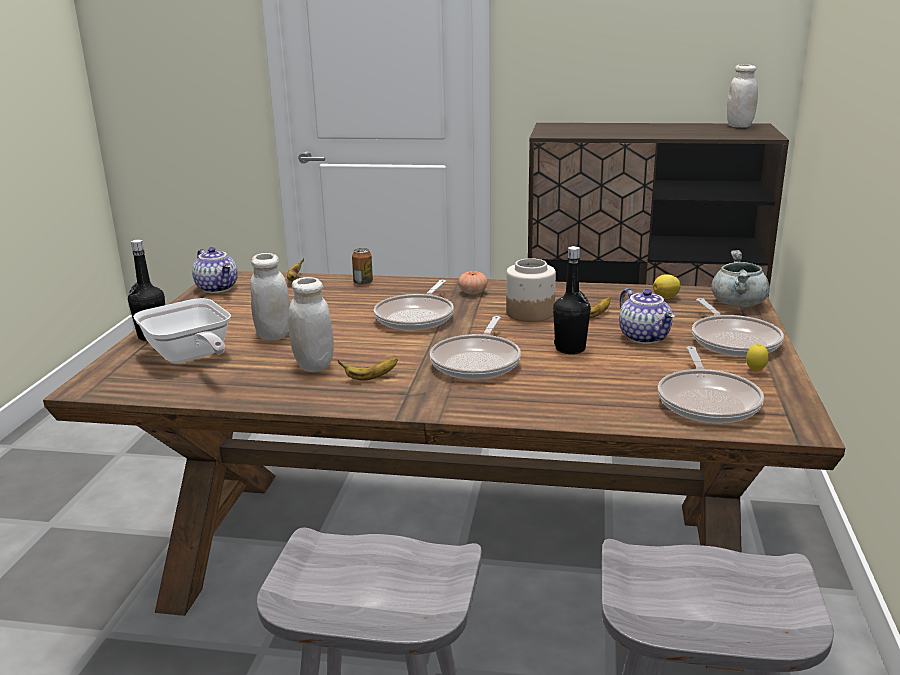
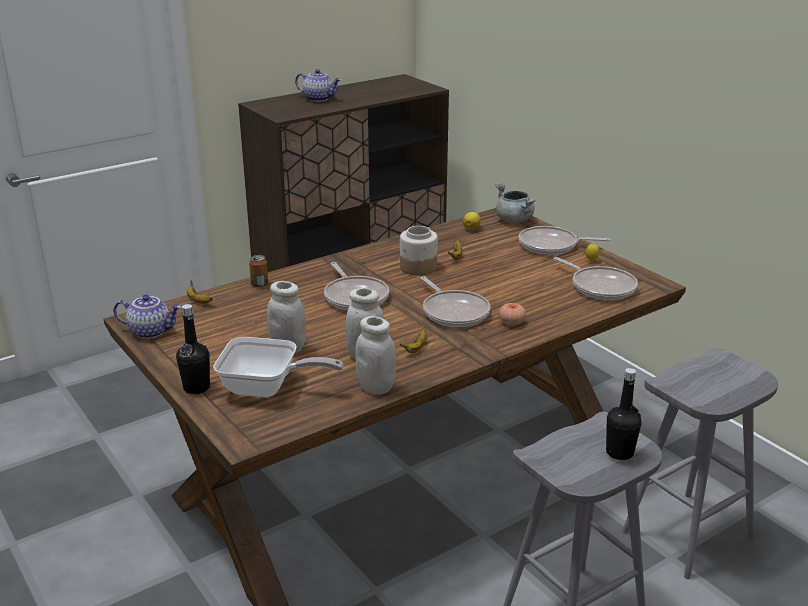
camera: 45 degrees left, 5 degrees up
tomato [458,271,488,294] -> tomato moved to [498,303,526,325]
black bottle [553,246,591,354] -> black bottle moved to [606,368,642,460]
teapot [619,288,675,344] -> teapot moved to [295,69,341,102]
frying pan [692,298,784,357] -> frying pan turned 150 degrees clockwise [519,226,611,255]
white jar [727,64,758,128] -> white jar moved to [355,316,396,395]

